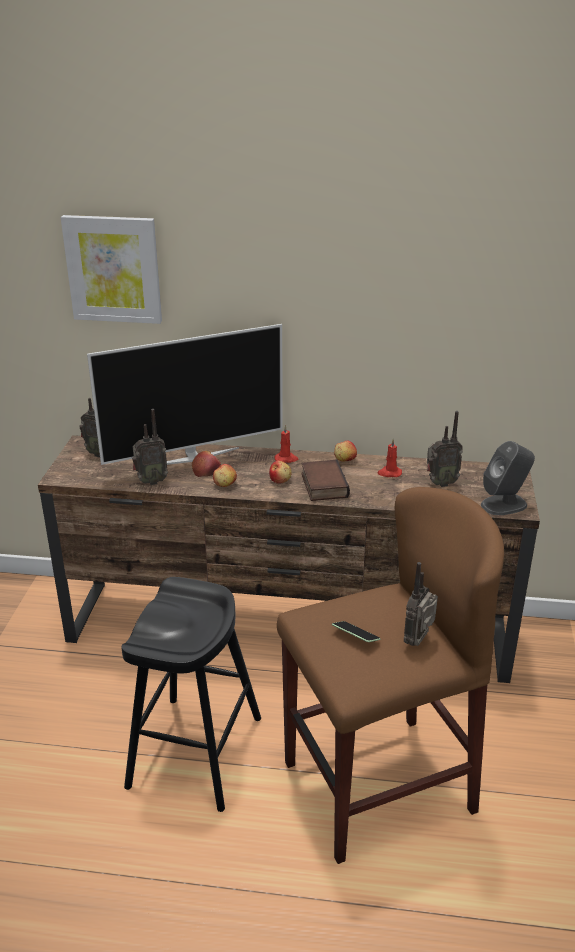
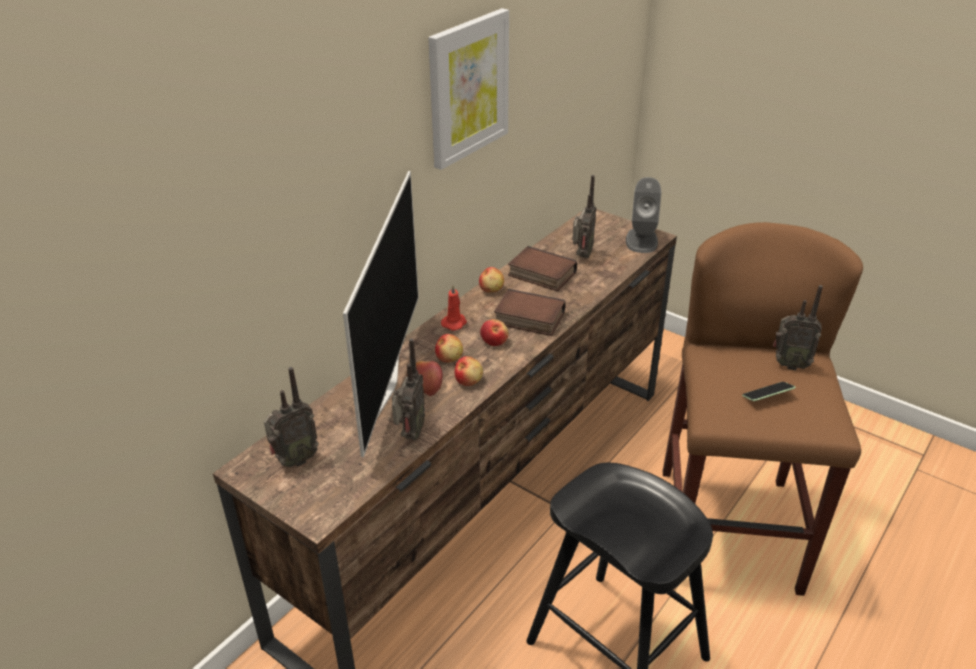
camera: 60 degrees left, 5 degrees up
picture [61,215,162,324] -> picture moved to [428,8,509,170]
red candle [377,439,402,477] -> book [508,246,577,291]
radio [404,562,438,646] -> radio turned 45 degrees counterclockwise [773,285,823,370]
none -> apple [435,334,463,363]

